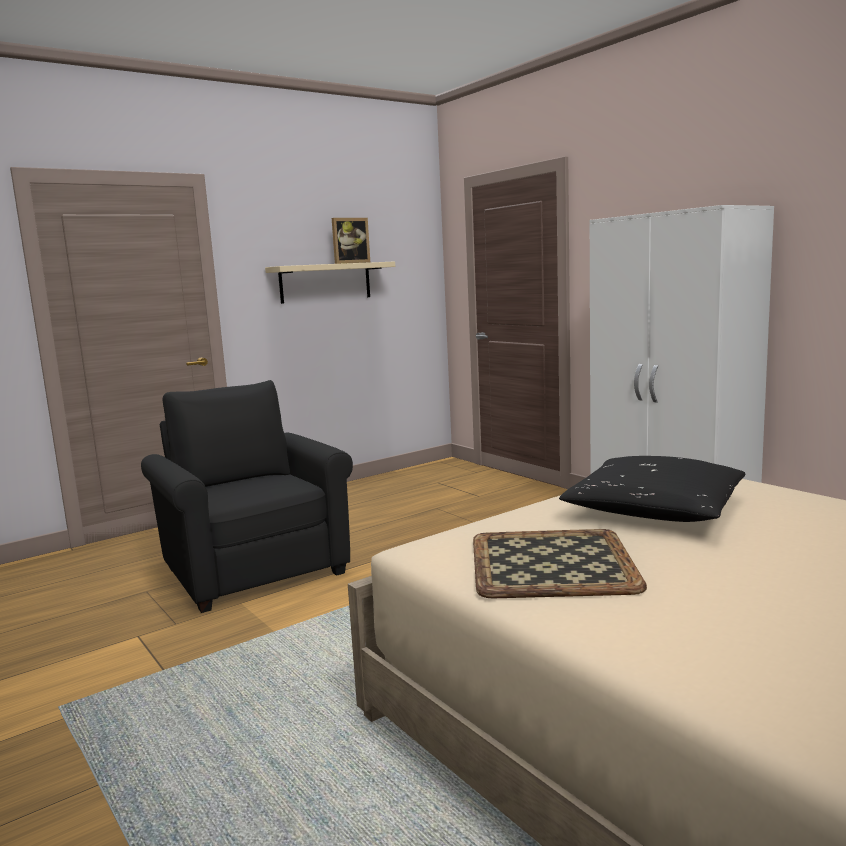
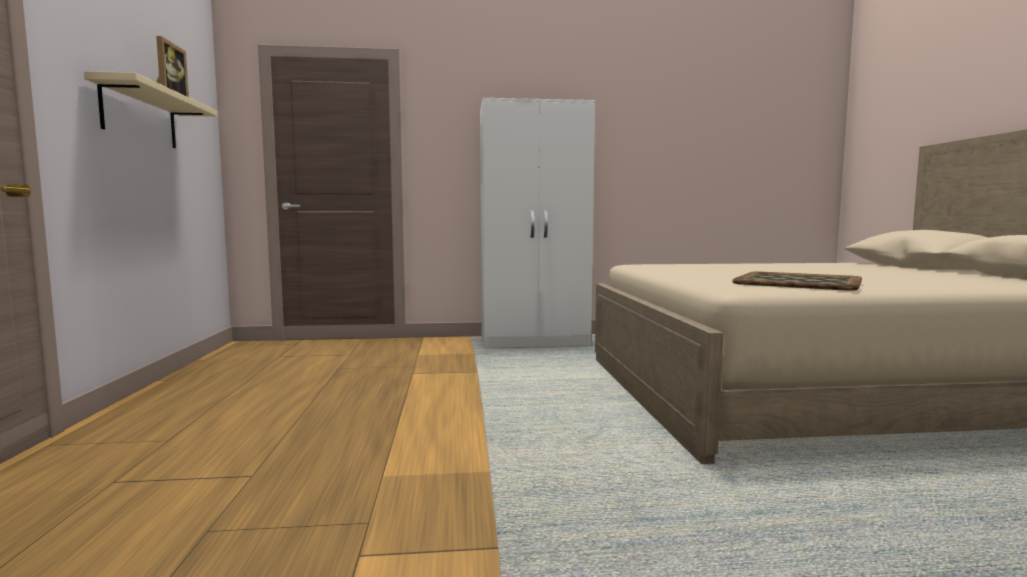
camera: 60 degrees left, 5 degrees down
black armchair [141,380,353,613] -> none
black pillow [559,456,746,522] -> none

